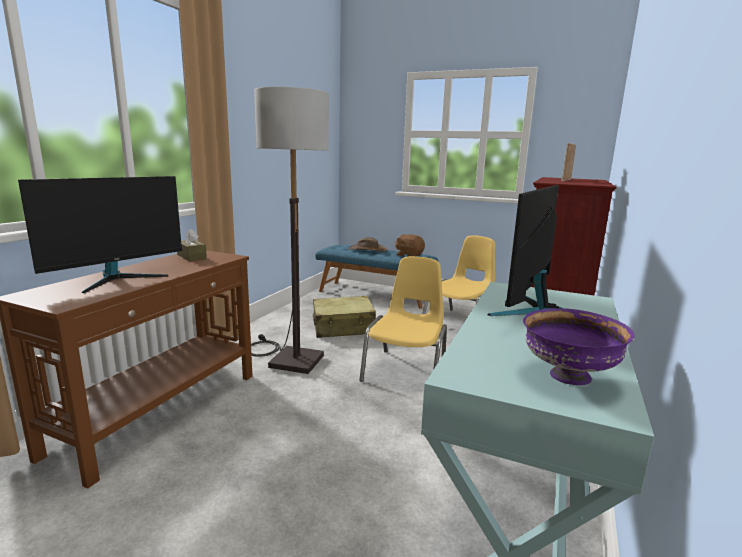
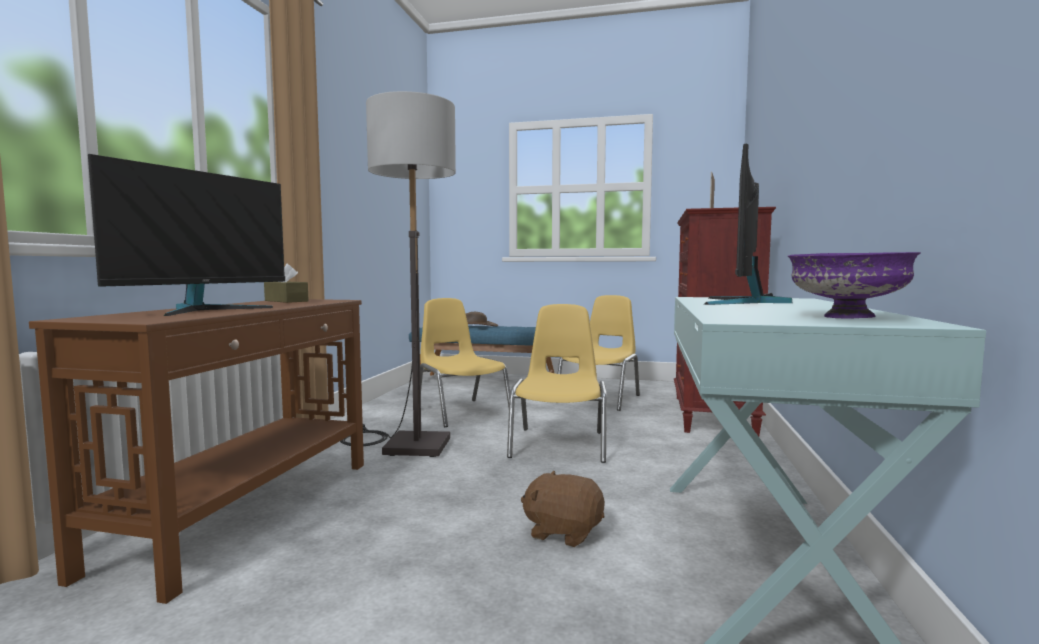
camera: 10 degrees left, 10 degrees down
beige suitcase [313,296,376,338] -> yellow chair [420,298,510,427]
brown plush toy [395,234,425,256] -> brown plush toy moved to [521,470,604,547]

